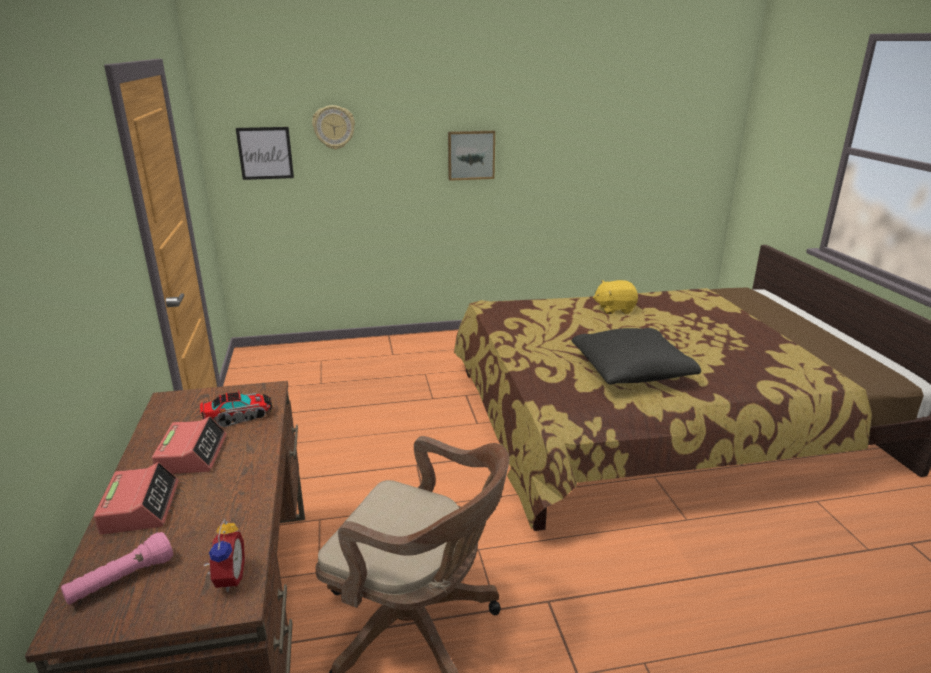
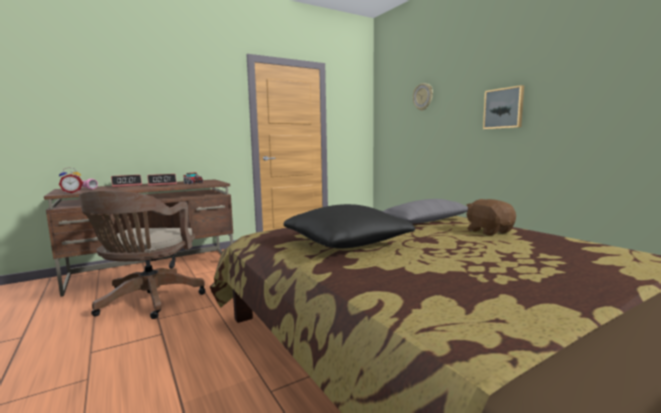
camera: 70 degrees right, 15 degrees down
picture [236,127,294,180] -> none
yellow plush toy [593,280,638,314] -> brown plush toy [466,199,516,236]
none -> grey pillow [382,199,468,224]

